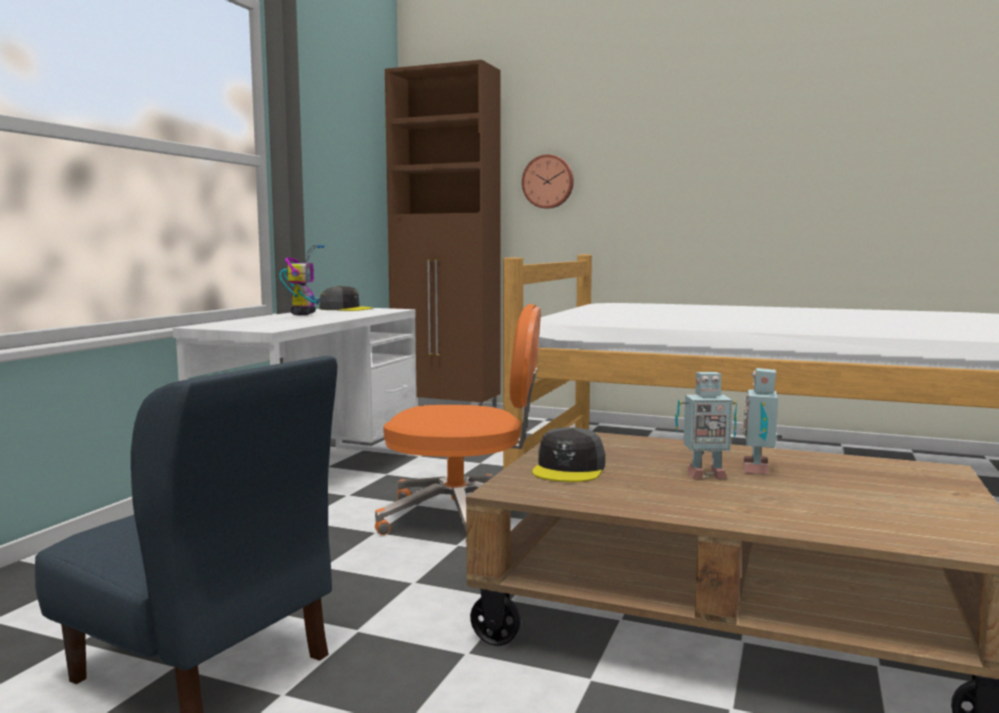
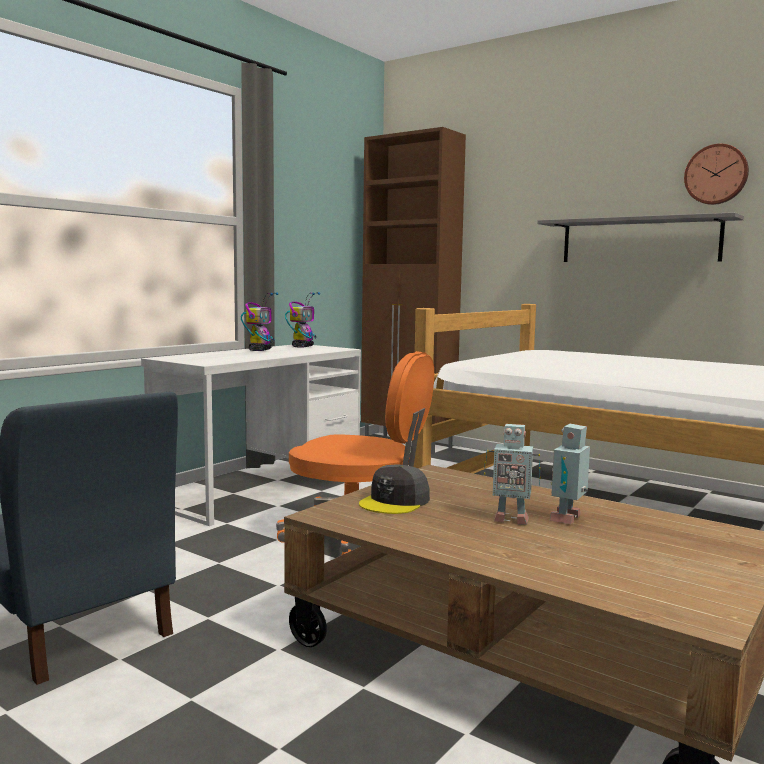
camera: 15 degrees right, 0 degrees up
grey cap [320,285,373,311] -> toy robot [285,292,320,348]
wall clock [522,154,574,209] -> wall clock moved to [684,144,749,205]
none -> grey shelf [537,212,744,262]

